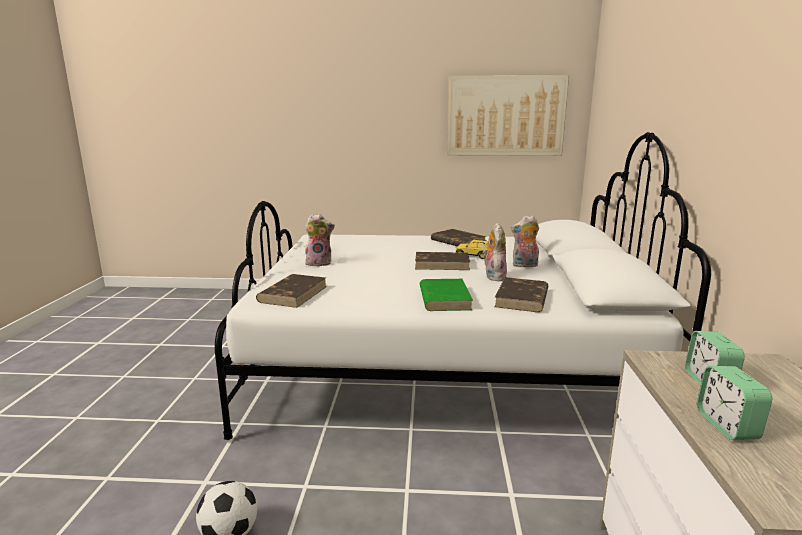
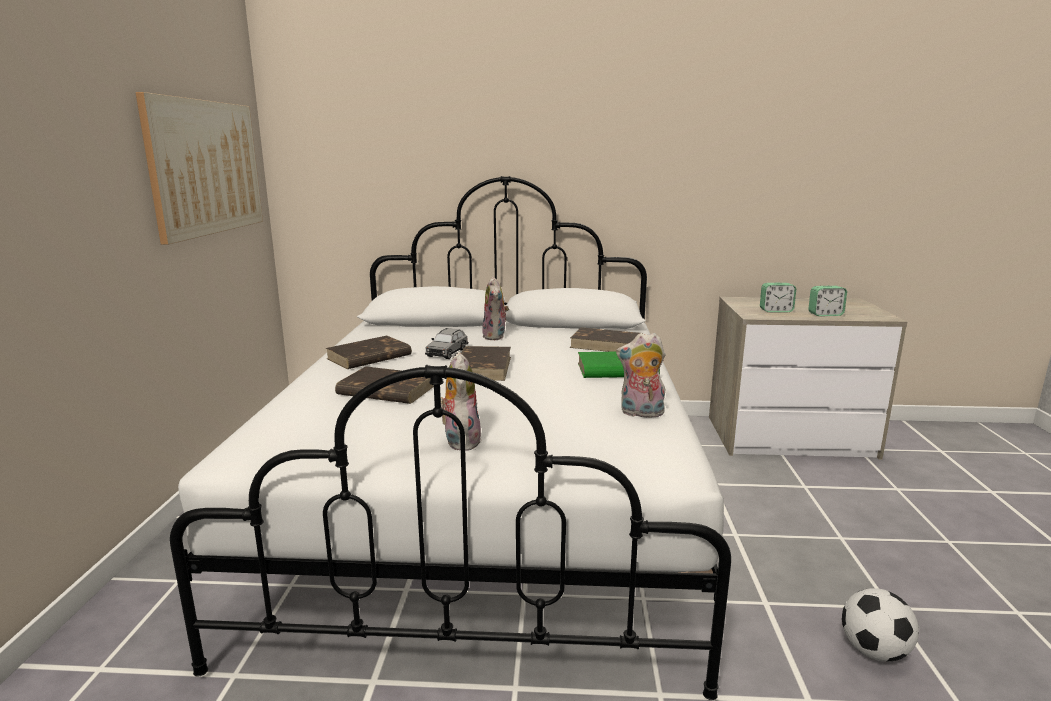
camera: 90 degrees left, 0 degrees up
brown book [256,274,327,308] -> brown book moved to [335,366,434,404]
yellow toy car [456,239,488,259] -> grey toy car [425,328,468,359]
plush toy [483,223,507,281] -> plush toy moved to [616,333,665,417]

